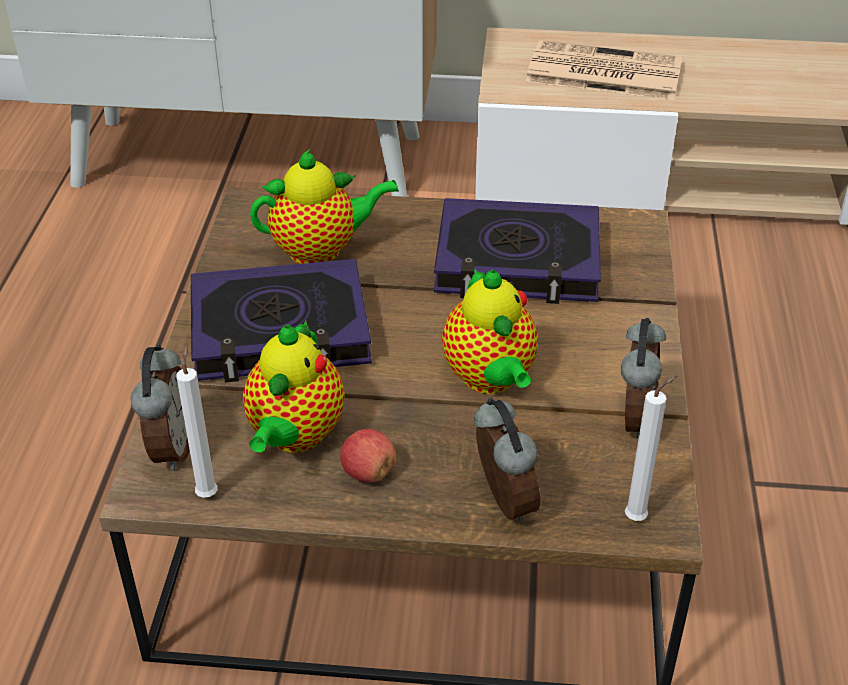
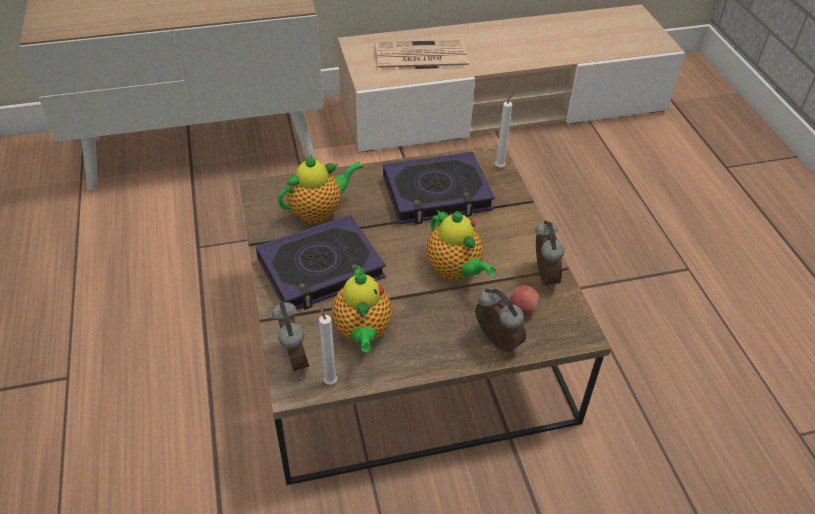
camera: 20 degrees left, 5 degrees up
apple [340,429,396,482] -> apple moved to [510,285,539,315]
white candle [625,376,677,521] -> white candle moved to [495,93,515,167]

